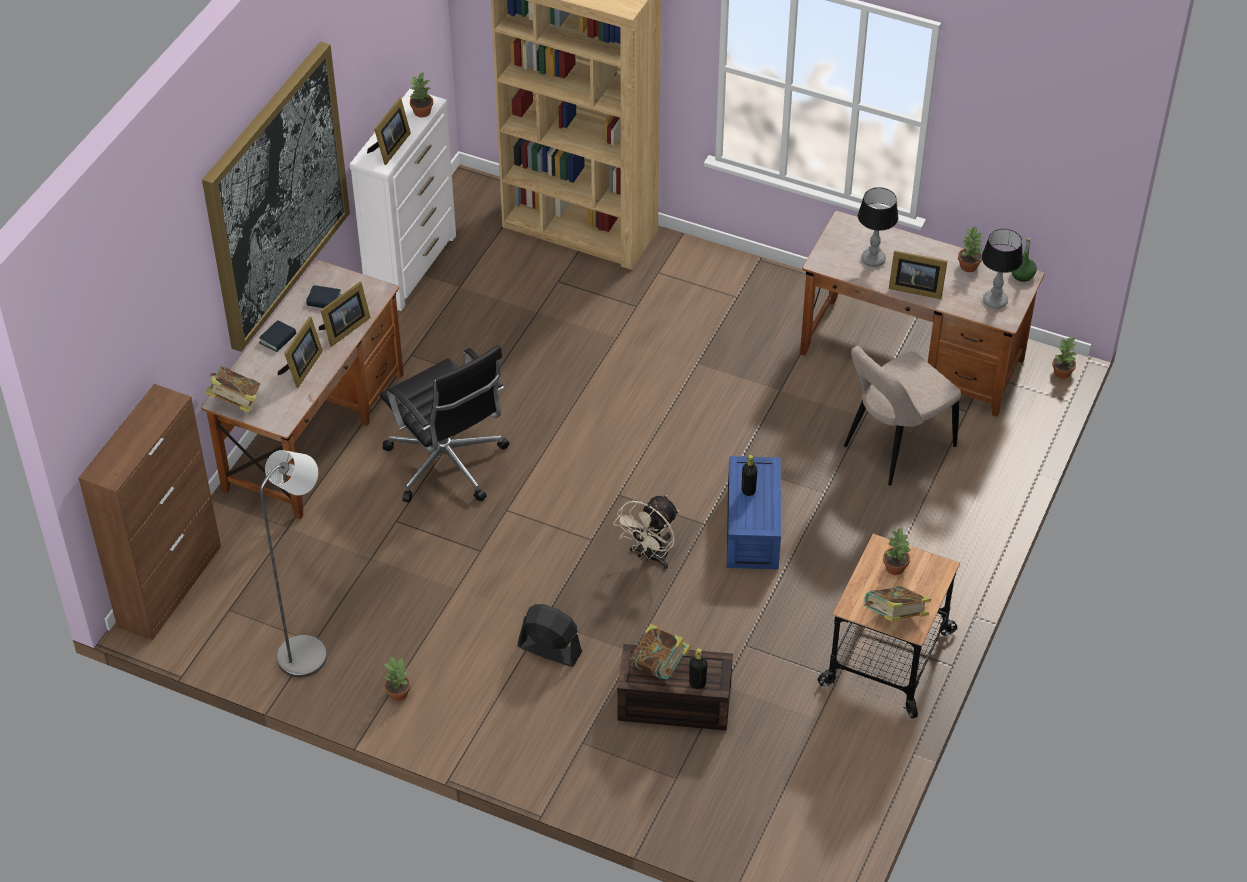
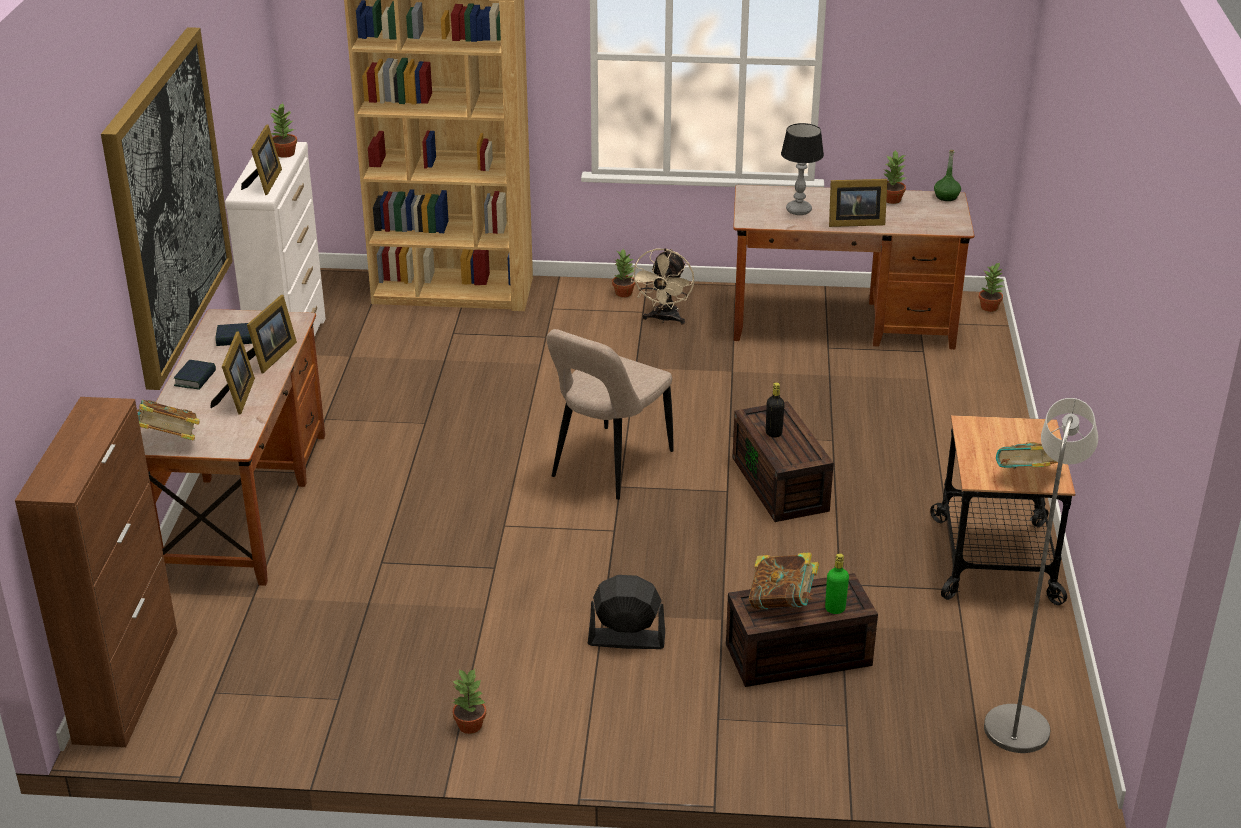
camera: 20 degrees left, 15 degrees down
grey floor lamp [260,450,327,677] -> grey floor lamp moved to [984,398,1098,753]
black office chair [380,345,510,503] -> none
beige fan [613,495,679,569] -> beige fan moved to [631,248,694,325]
black bottle [689,648,707,689] -> green bottle [825,553,849,614]
blue storage box [727,456,781,570] -> brown storage box [732,401,834,522]
beige chair [844,346,961,486] -> beige chair moved to [546,329,674,500]
potted plant [883,527,912,575] -> potted plant moved to [612,249,636,297]
table lamp [982,229,1023,309] -> none

